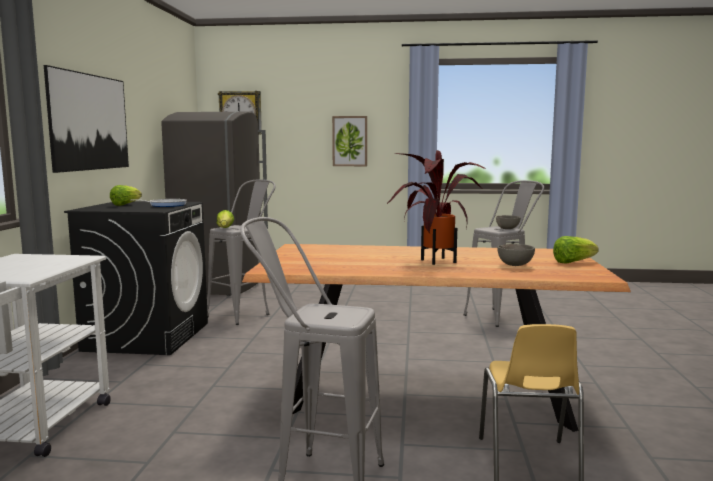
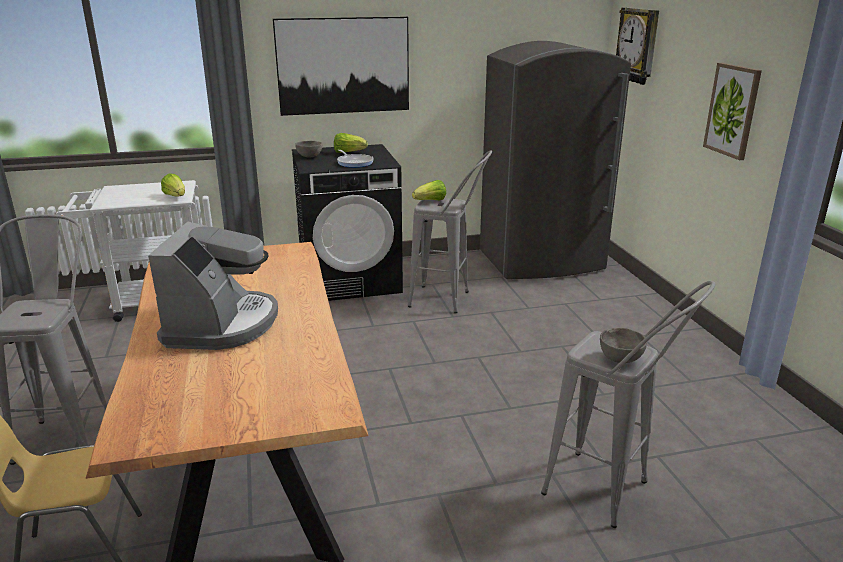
camera: 70 degrees right, 15 degrees up
potted plant [387,150,486,265] -> coffee machine [148,222,278,350]
grey bowl [497,244,535,266] -> grey bowl moved to [295,141,322,157]
lettuce [553,236,599,263] -> lettuce moved to [161,174,185,197]

